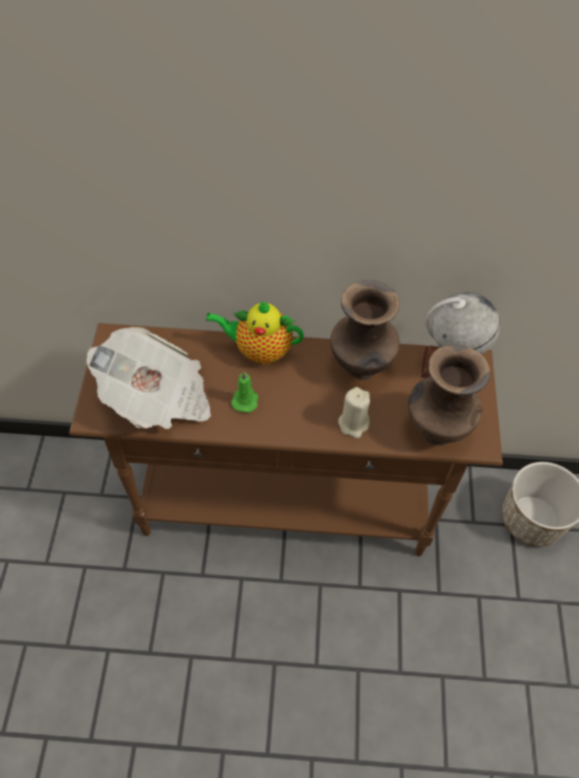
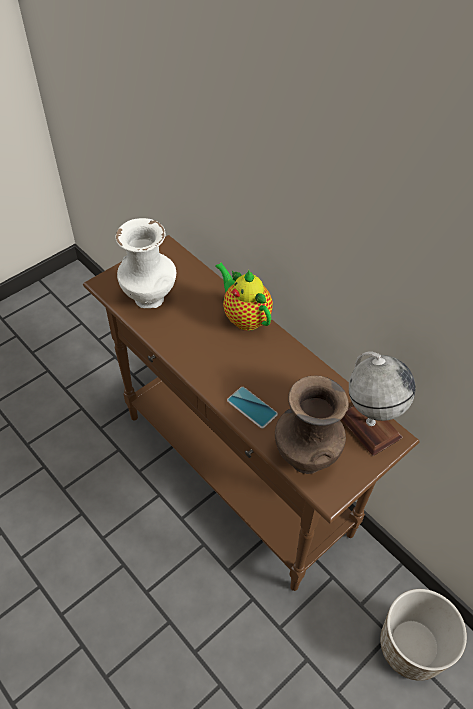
camera: 45 degrees right, 5 degrees down
newspaper [86,327,211,429] -> white vase [116,218,176,308]
green candle [231,371,258,413] -> none
brown vase [330,280,400,380] -> none
beige candle [338,387,370,438] -> phone [227,387,278,428]

